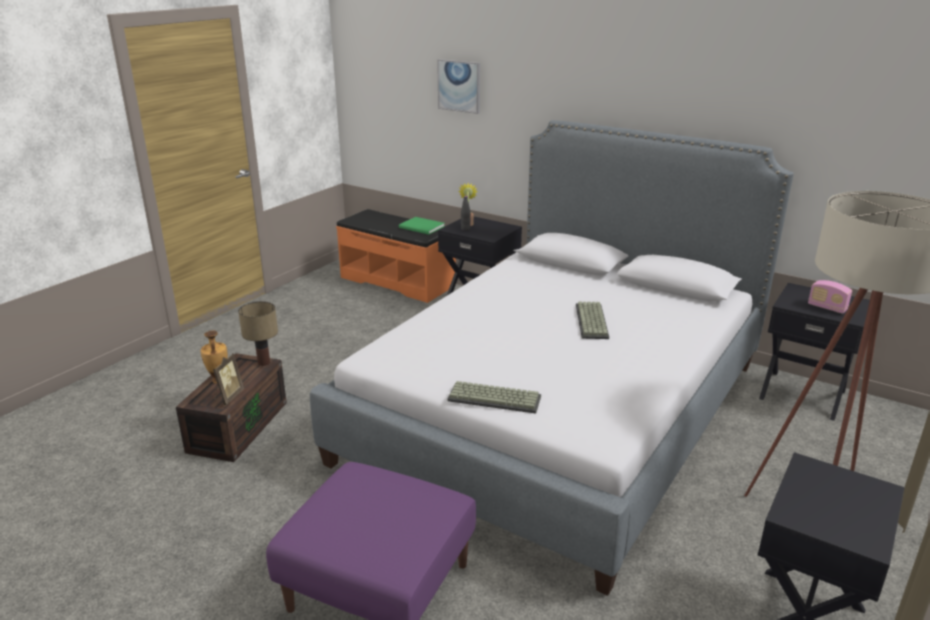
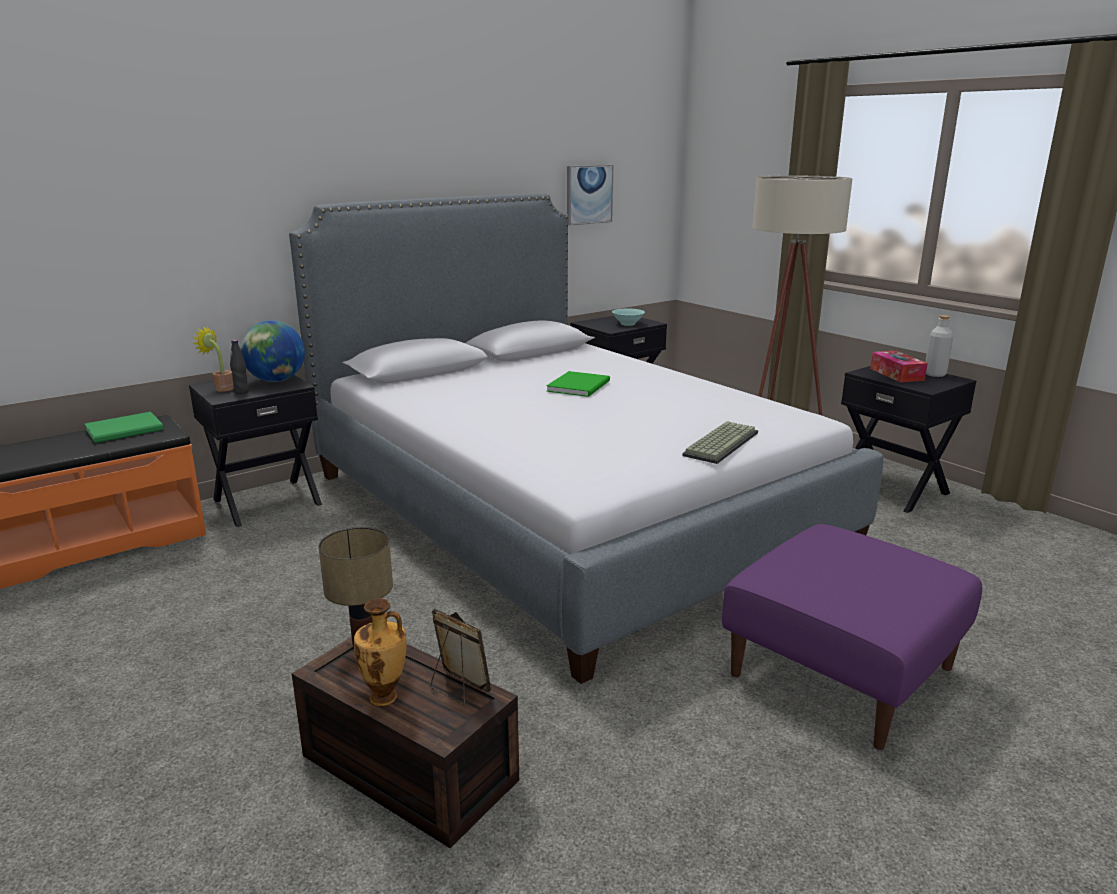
camera: 70 degrees left, 5 degrees down
picture [437,59,480,114] -> picture moved to [567,165,614,226]
keyboard [576,301,609,339] -> green book [546,371,610,397]
radio [808,280,852,314] -> turquoise bowl [612,308,645,326]
none -> globe [241,320,305,382]
none -> tissue box [870,350,928,382]
none -> grey bottle [925,315,953,377]

